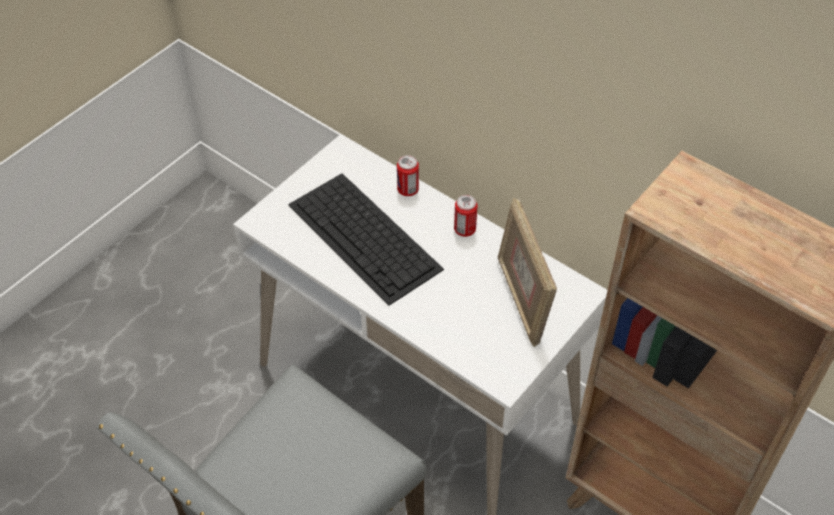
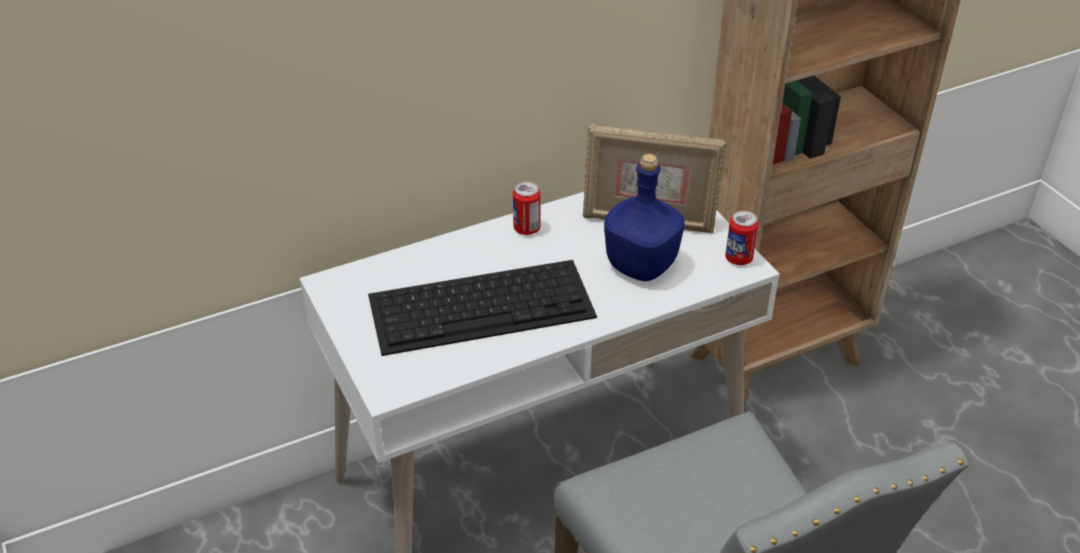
camera: 65 degrees left, 10 degrees down
can [397,155,419,196] -> can moved to [725,211,758,265]
none -> blue bottle [604,154,685,281]

